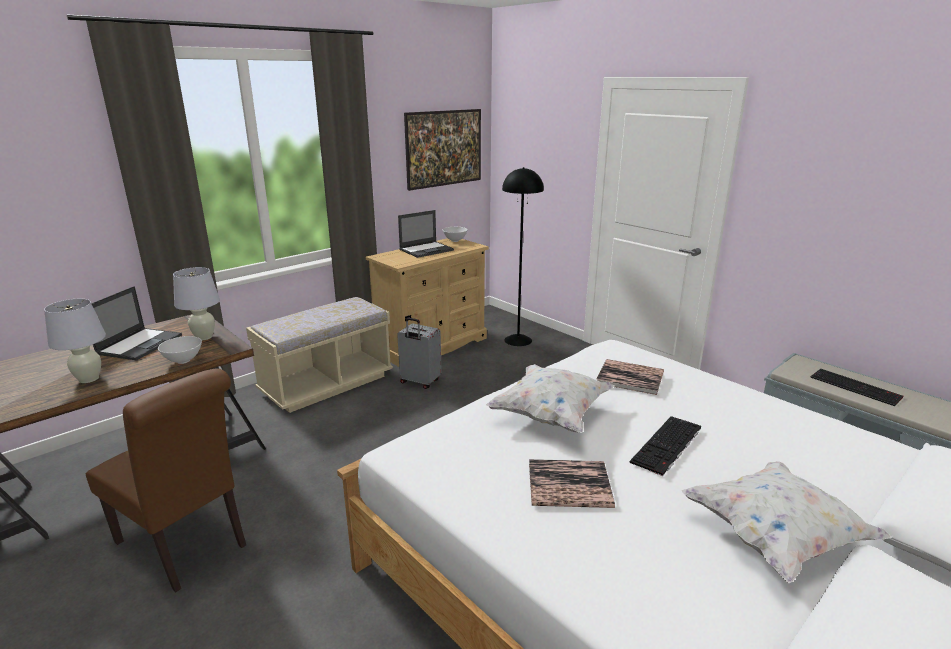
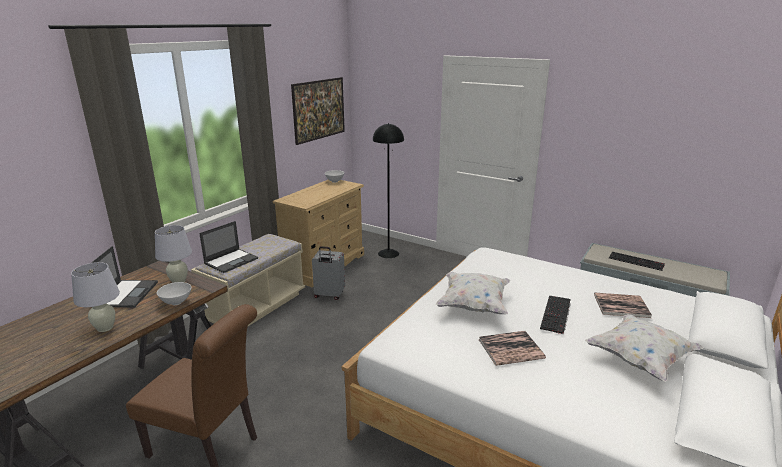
camera: 15 degrees left, 0 degrees up
laptop [398,210,454,258] -> laptop moved to [199,221,258,273]
book [596,359,664,395] -> book moved to [594,293,652,318]

